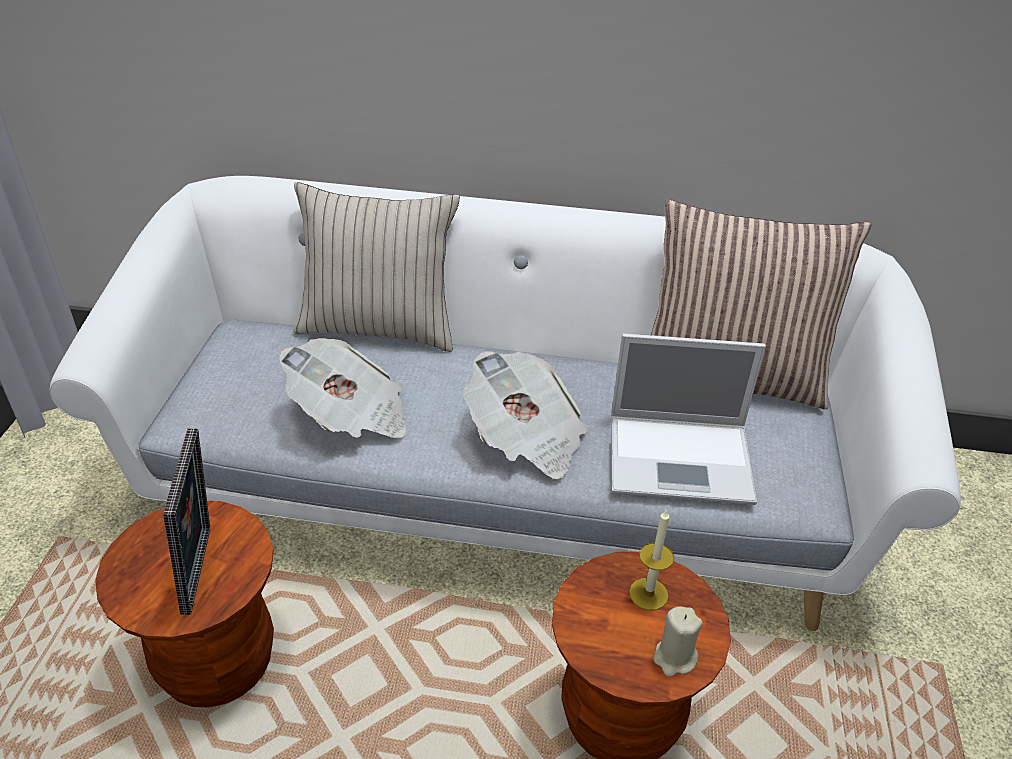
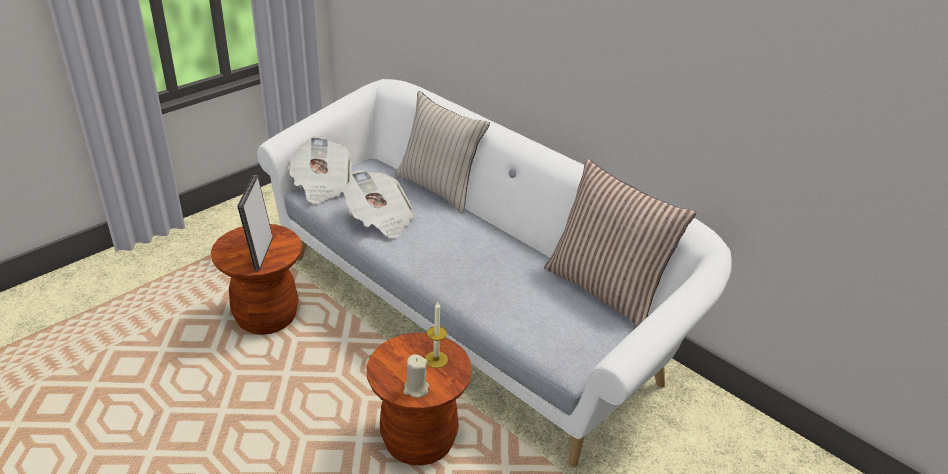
camera: 35 degrees right, 5 degrees down
picture frame [163,428,210,615] -> picture frame turned 150 degrees clockwise [237,175,273,270]
newspaper [463,351,588,479] -> newspaper moved to [288,136,352,204]
laptop [611,333,766,505] -> none

